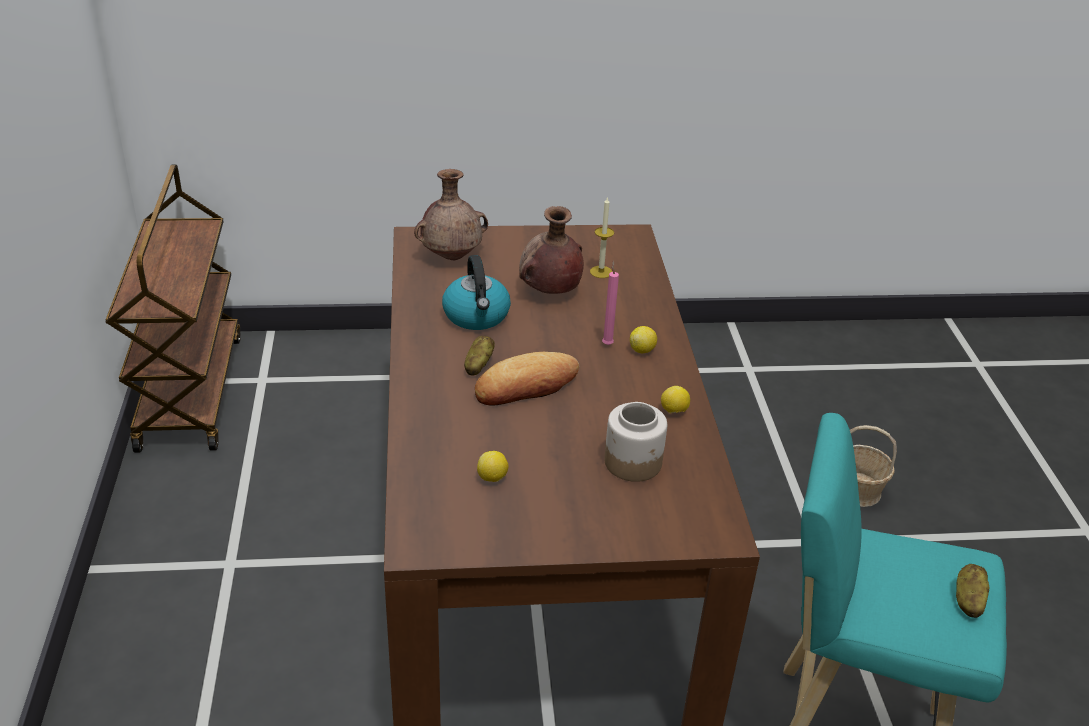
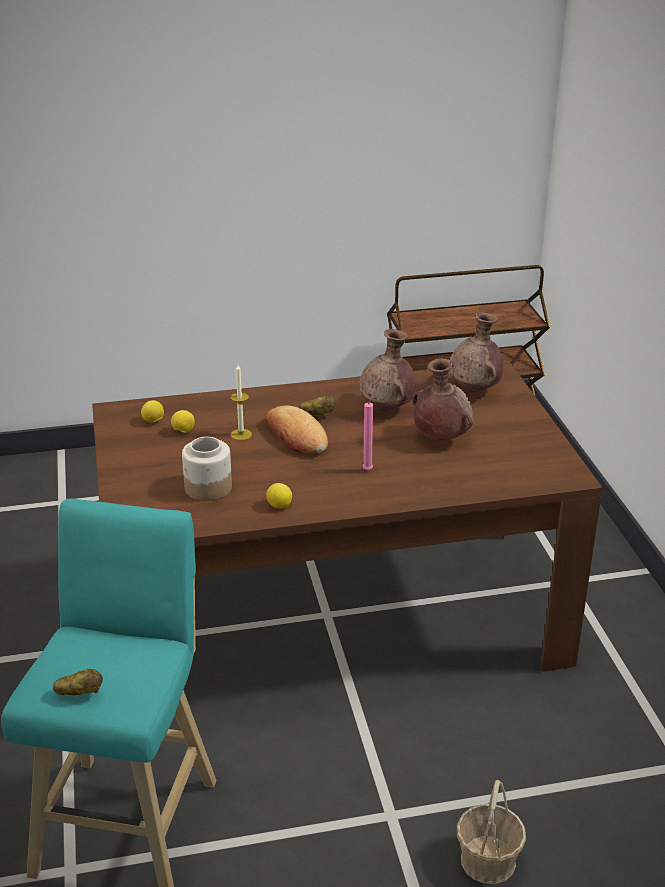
camera: 85 degrees right, 5 degrees down
kettle [442,255,511,330] -> brown vase [359,329,416,411]
candle [590,197,614,278] -> candle moved to [230,365,252,440]
lemon [630,326,657,353] -> lemon moved to [141,400,164,423]

